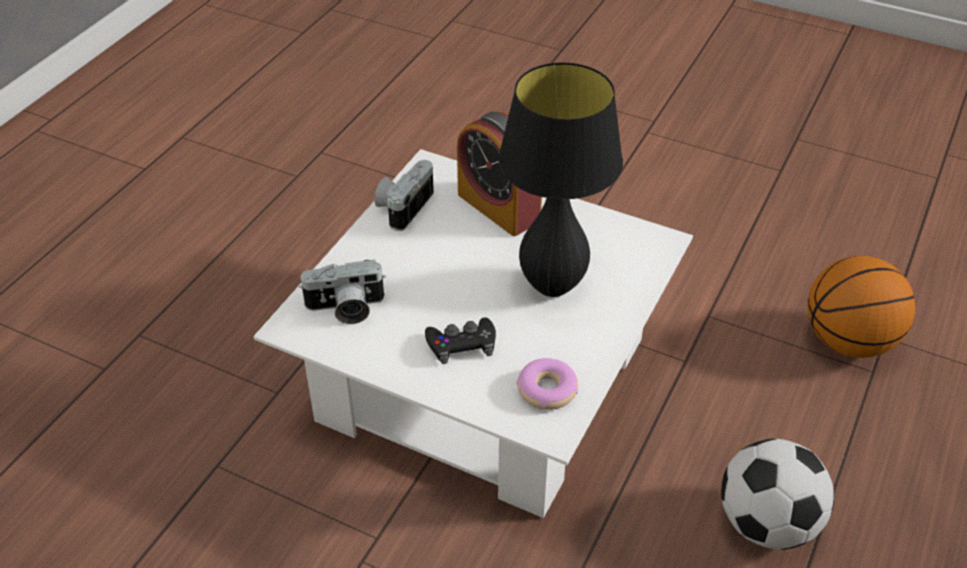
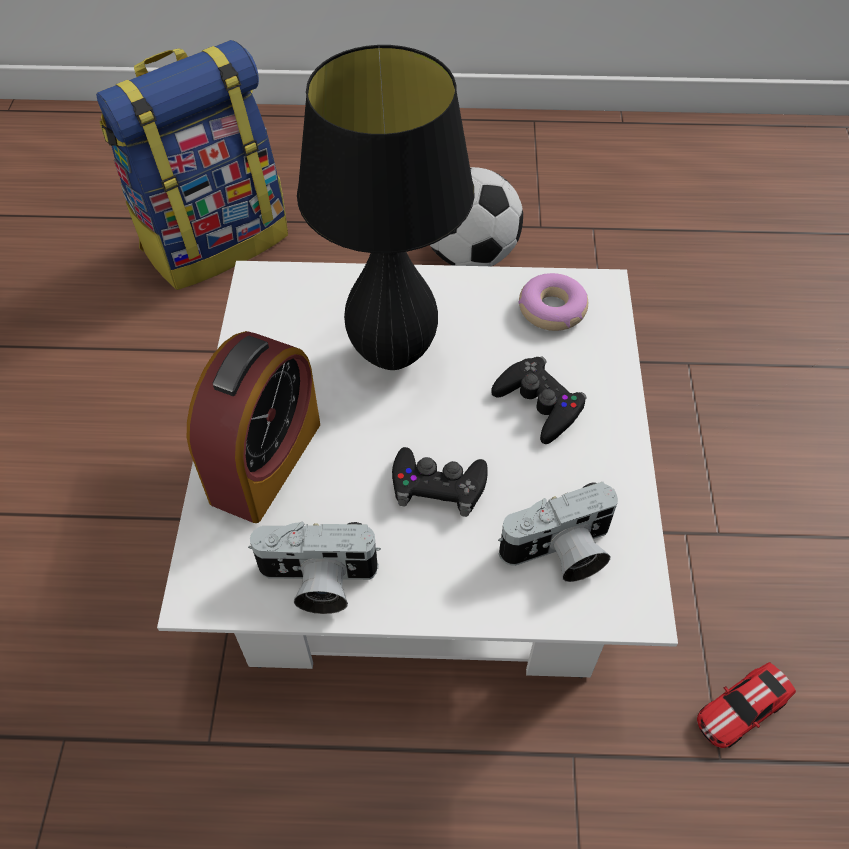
camera: 115 degrees left, 10 degrees up
camera [299,260,386,324] -> camera turned 105 degrees clockwise [498,482,618,582]
basketball [807,256,915,358] -> backpack [96,40,288,290]
none -> black game controller [392,447,488,517]
none -> toy car [697,662,796,748]

